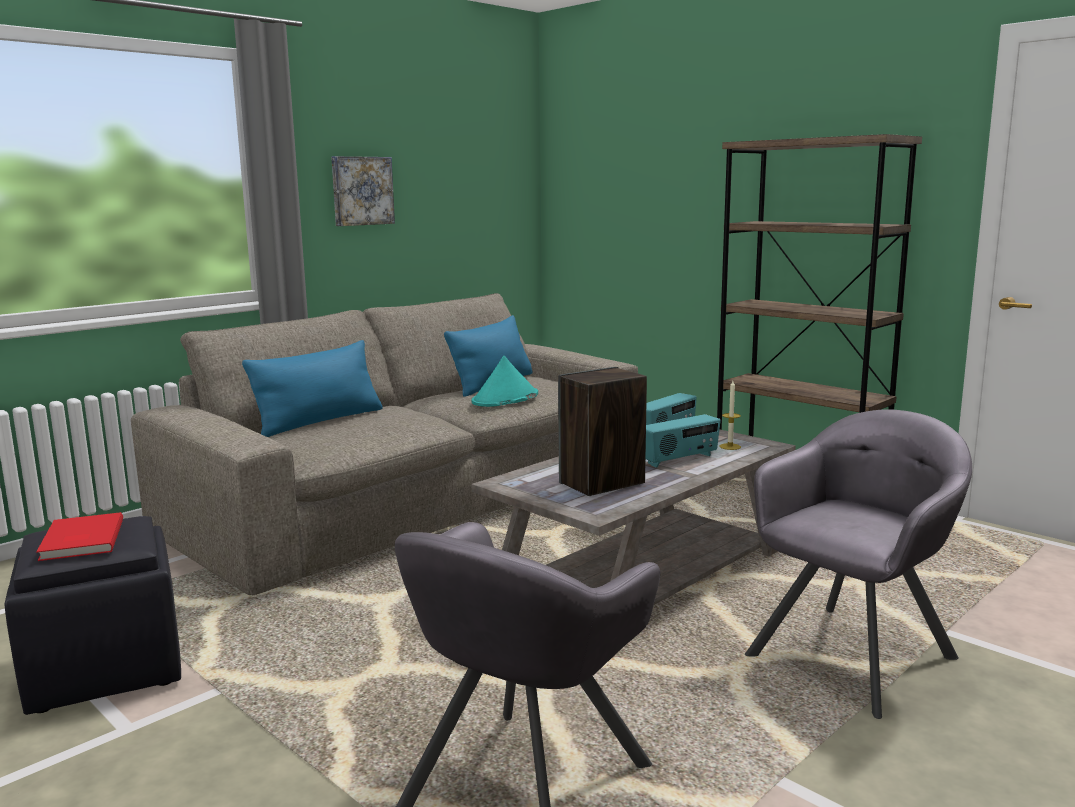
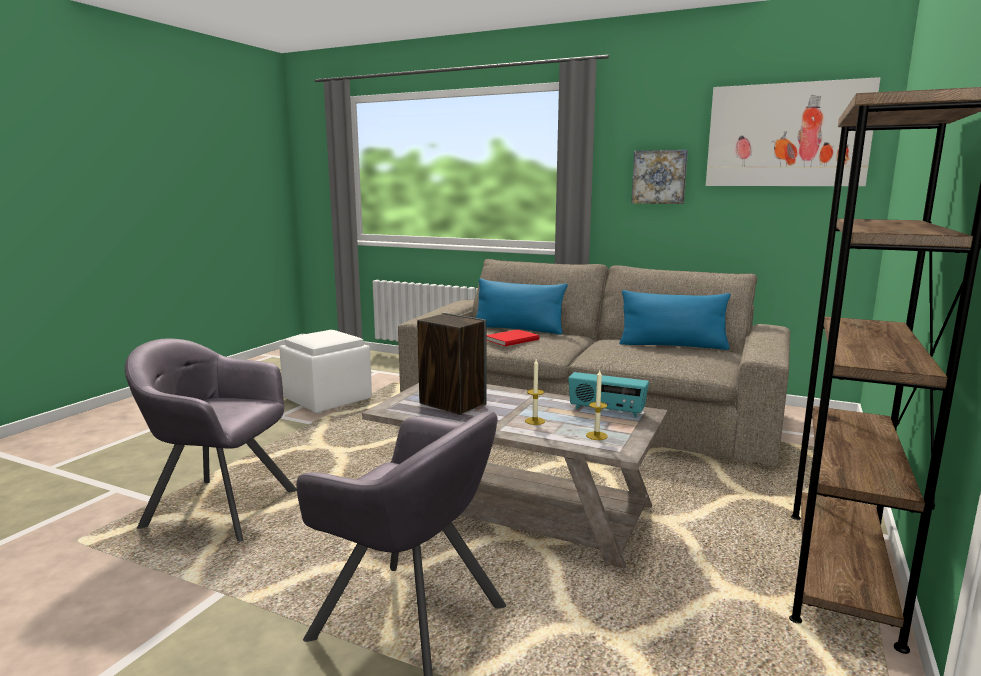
camera: 70 degrees right, 0 degrees up
black ottoman [5,516,181,715] -> white ottoman [279,330,372,413]
red book [36,512,123,561] -> red book moved to [486,329,539,346]
turquoise hat [472,356,538,407] -> none
radio [646,414,721,468] -> candle [525,359,545,425]
none -> picture [706,77,881,186]

